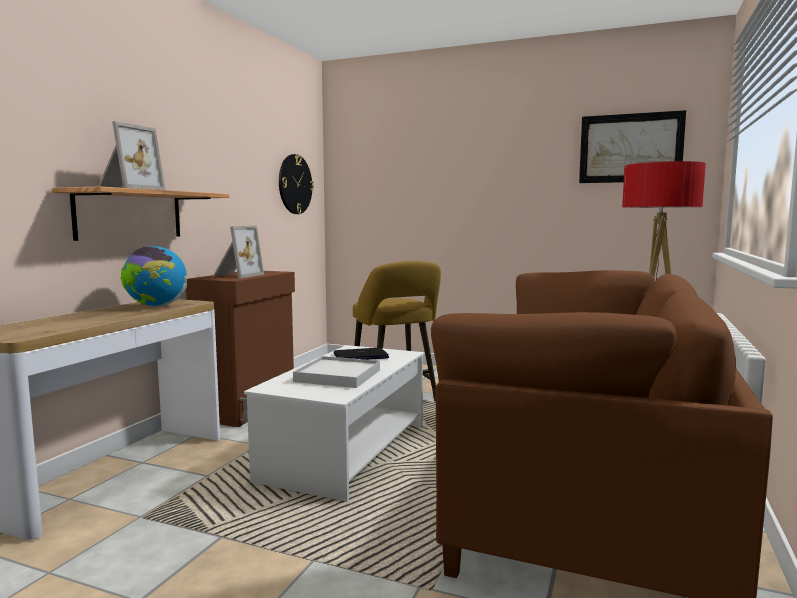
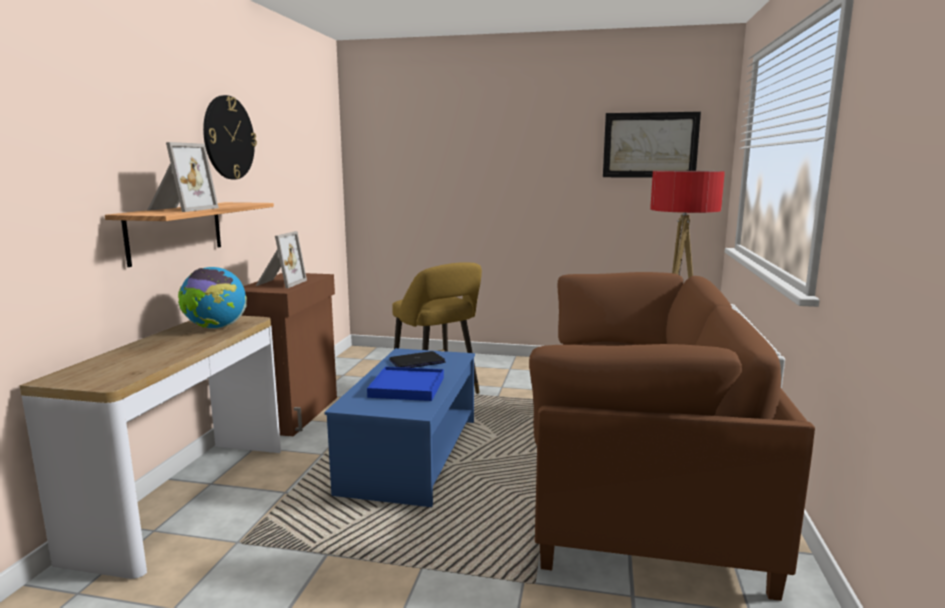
camera: 10 degrees left, 5 degrees up
white coffee table [244,345,424,502] -> blue coffee table [325,348,475,507]
wall clock [279,154,314,214] -> wall clock moved to [203,95,257,179]
white tray [293,356,380,388] -> blue tray [367,367,444,401]

